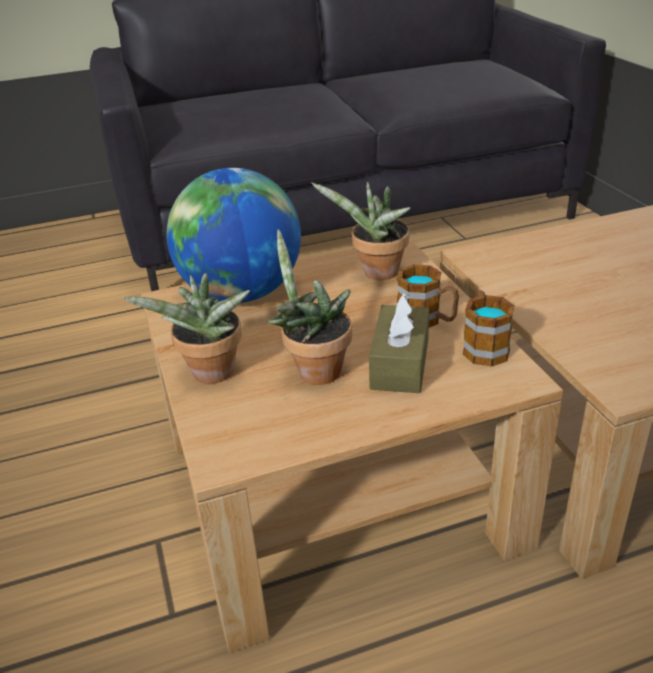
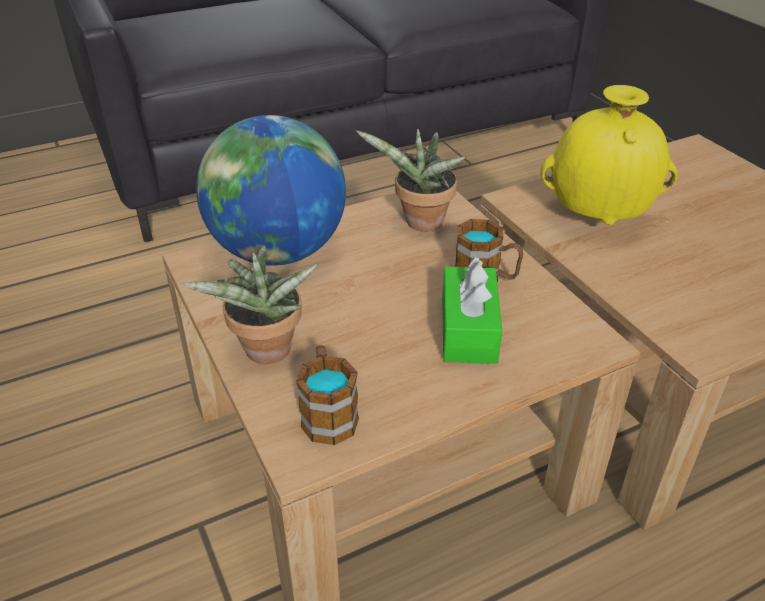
camera: 10 degrees left, 5 degrees up
potted plant [266,229,352,385] -> none
brown tissue box [369,293,429,393] -> green tissue box [442,257,502,364]
mug [463,290,515,367] -> mug moved to [296,345,359,445]
none -> yellow vase [541,85,678,225]

